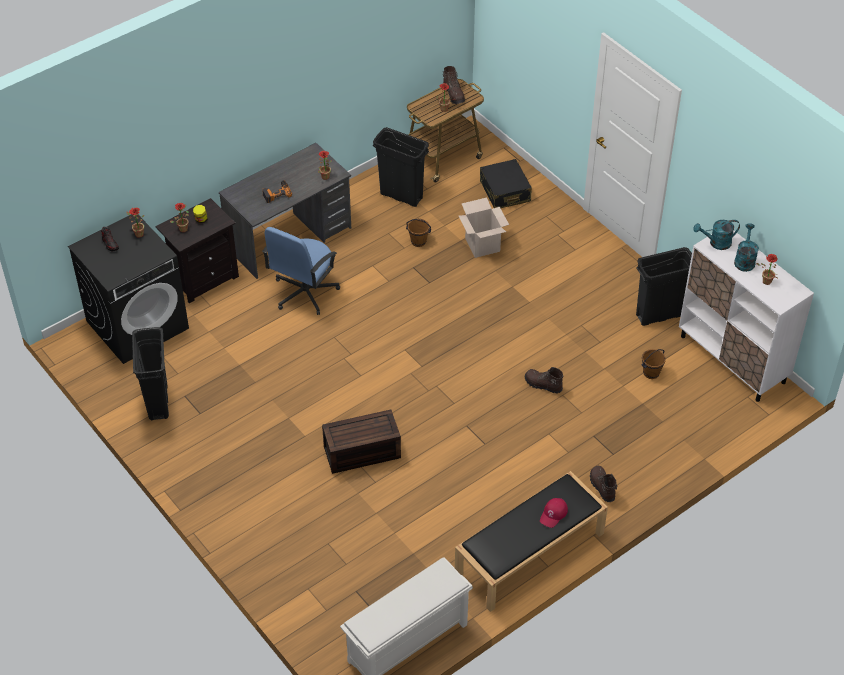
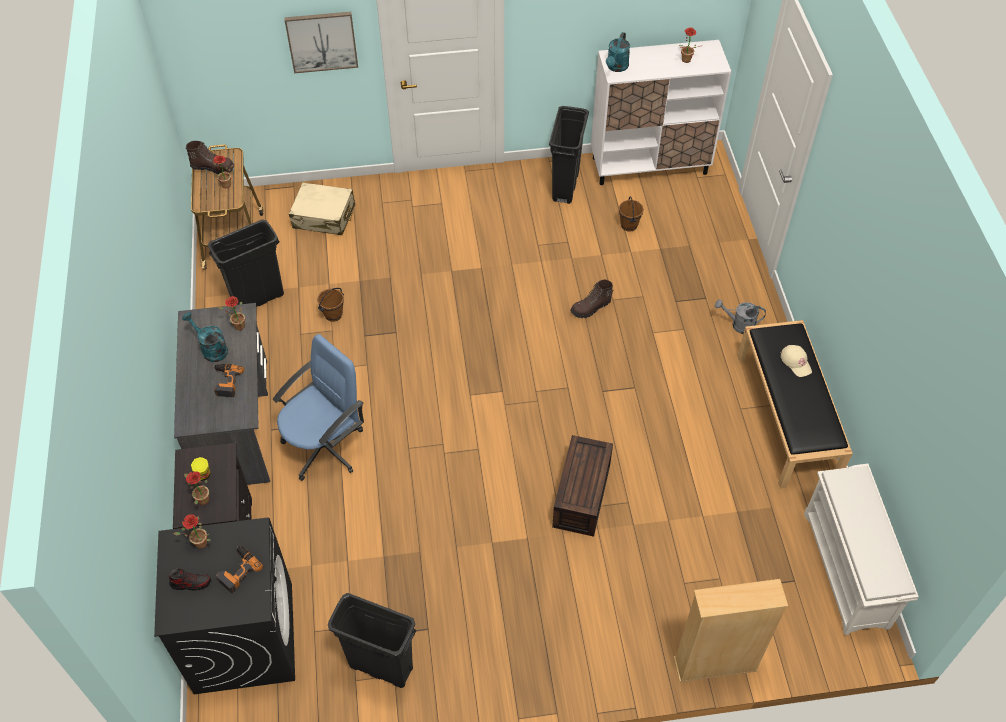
camera: 60 degrees left, 5 degrees up
blue office chair [262,227,340,315] -> blue office chair turned 105 degrees counterclockwise [273,334,364,481]
cardboard box [459,198,509,258] -> none
black suitcase [480,159,532,208] -> beige suitcase [289,183,355,235]
red cap [540,498,568,528] -> beige cap [781,345,812,377]
brown boot [590,466,617,502] -> grey watering can [715,299,766,334]
turquoise watering can [734,223,759,272] -> turquoise watering can moved to [182,312,228,362]
none -> power drill [216,546,263,593]
none -> picture [284,12,358,73]
none -> beige bookcase [674,579,788,682]

